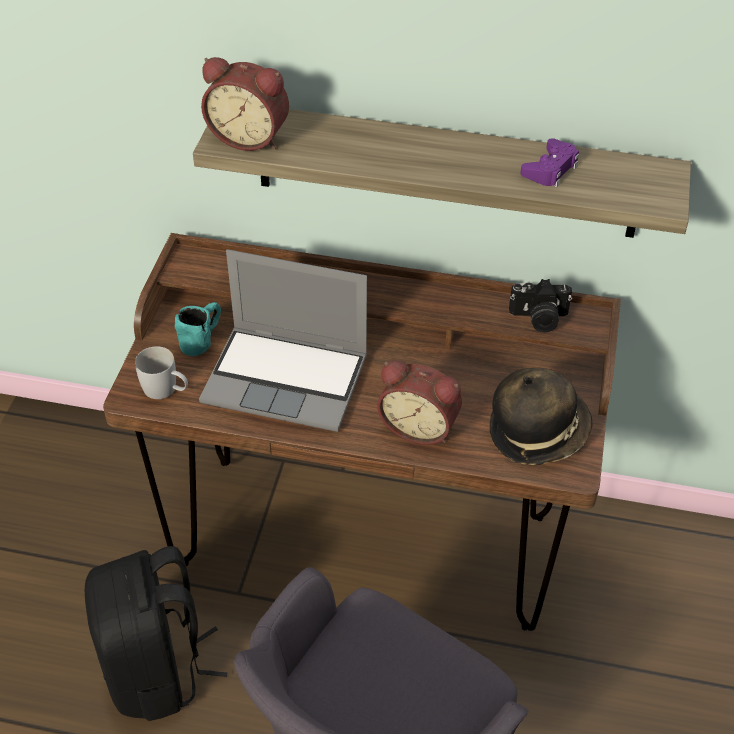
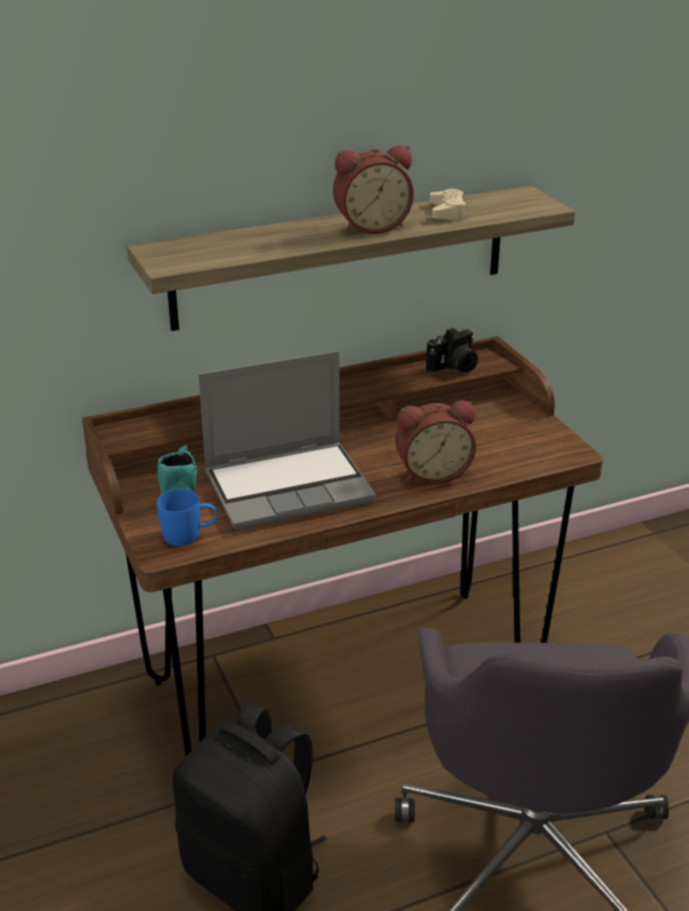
camera: 35 degrees left, 15 degrees down
white mug [135,346,188,399] -> blue mug [157,489,217,546]
alarm clock [201,57,289,151] -> alarm clock moved to [333,146,414,234]
hat [490,368,592,465] -> none
purple game controller [520,138,579,187] -> beige game controller [430,189,467,220]

